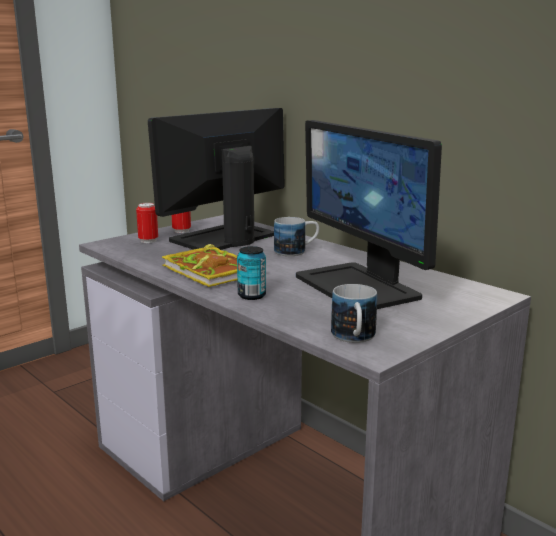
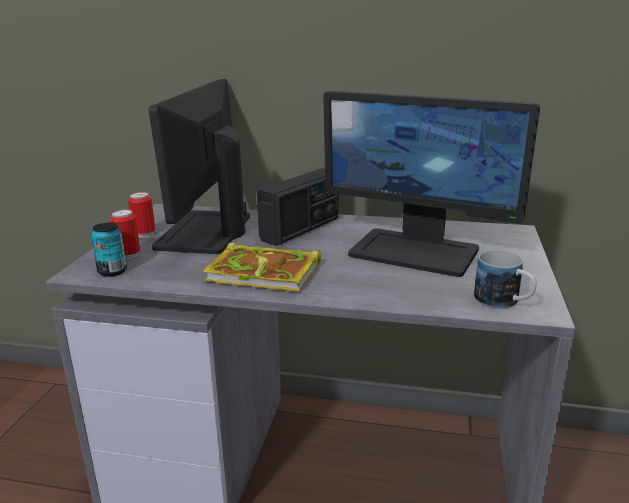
camera: 35 degrees left, 5 degrees up
can [237,246,266,300] -> can moved to [91,222,127,277]
mug [274,217,319,256] -> radio [257,168,338,246]

